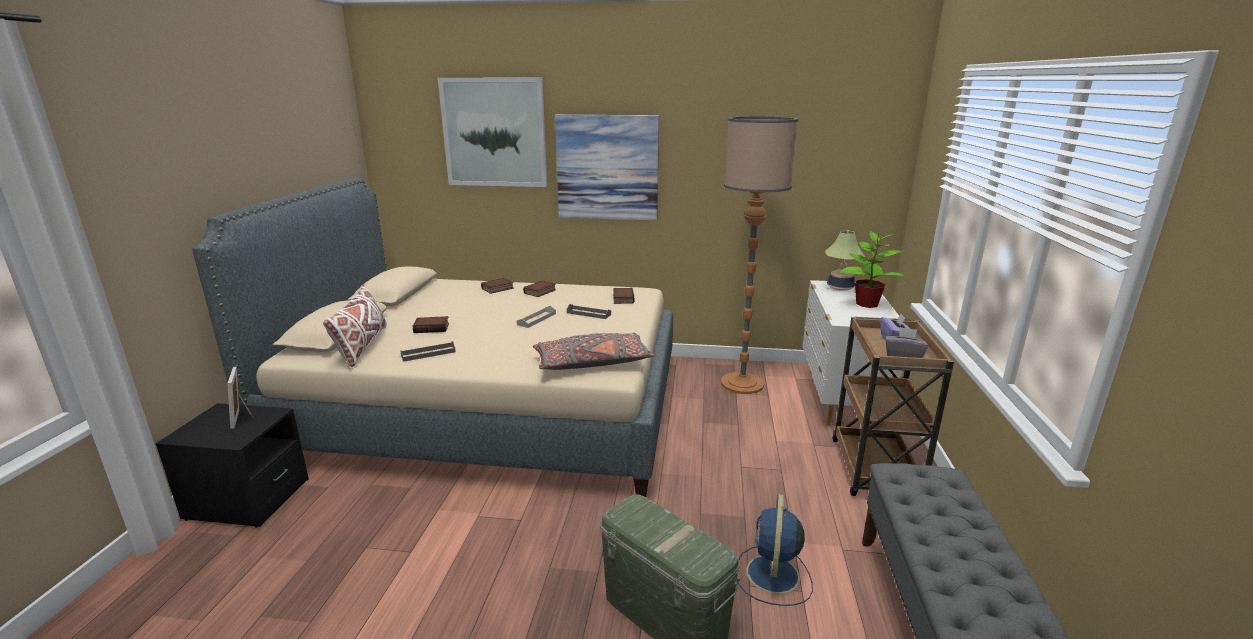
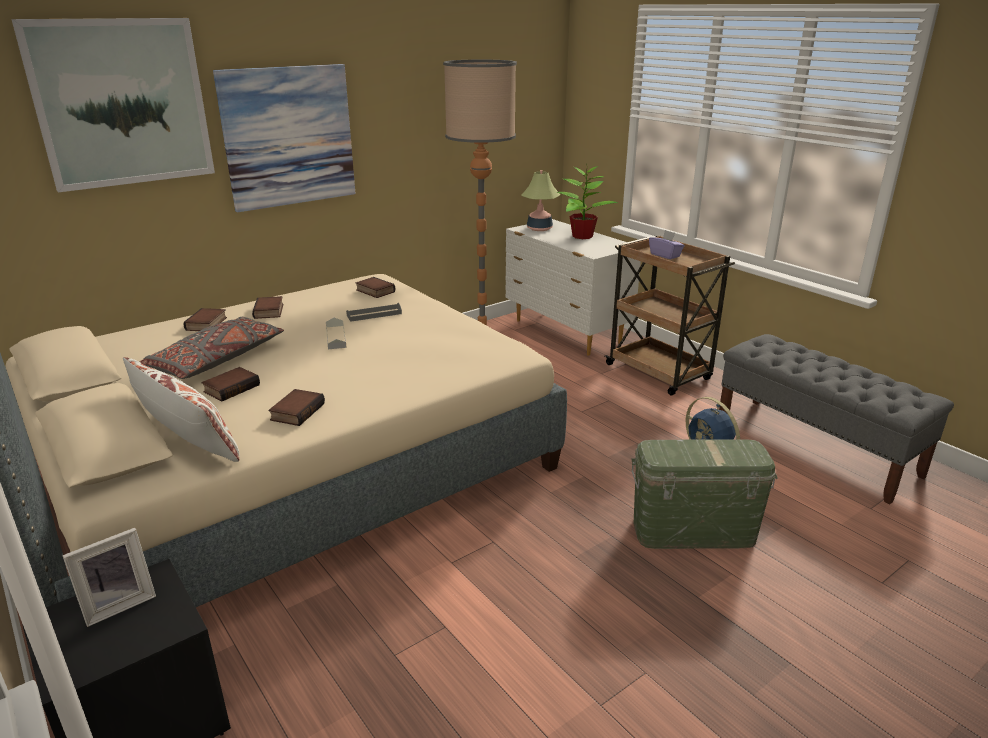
camera: 45 degrees left, 5 degrees up
picture frame [227,367,254,429] -> picture frame turned 60 degrees counterclockwise [62,528,156,627]
grey tray [400,341,456,362] -> book [269,389,325,426]
grey pillow [533,333,654,370] -> grey pillow moved to [140,317,284,379]
grey tissue box [886,327,928,358] -> none

